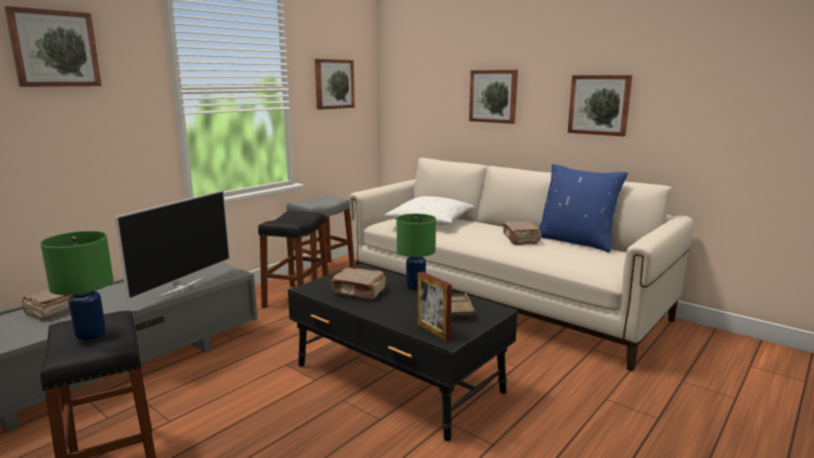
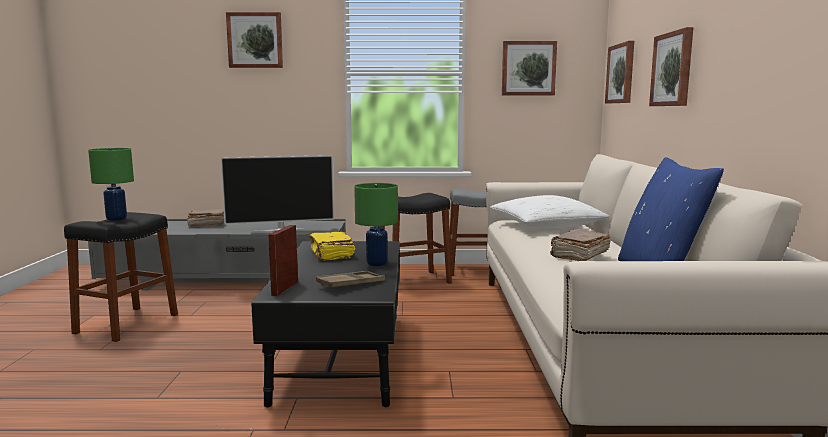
camera: 50 degrees right, 5 degrees down
brown book [331,268,386,300] -> yellow book [309,232,355,261]
picture [568,75,632,136] -> picture moved to [605,41,634,103]

